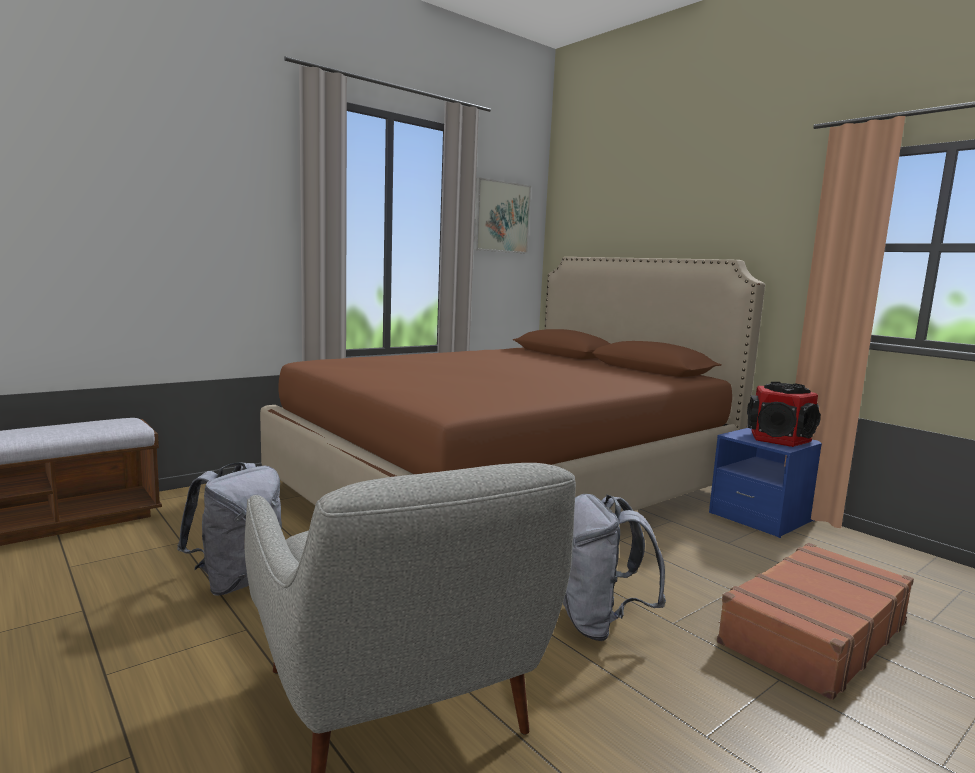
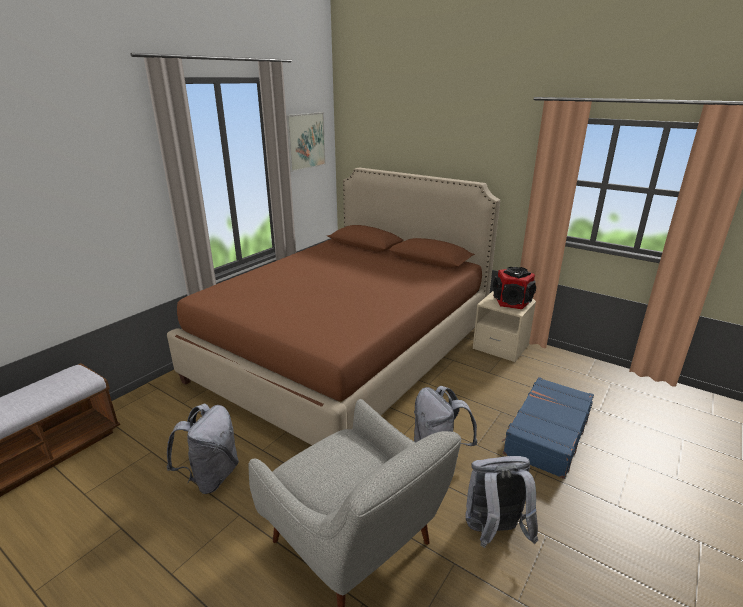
camera: 15 degrees left, 15 degrees up
blue nightstand [709,428,822,538] -> beige nightstand [473,291,536,362]
brown suitcase [717,543,914,700] -> blue suitcase [502,377,594,479]
none -> grey backpack [466,456,538,548]

